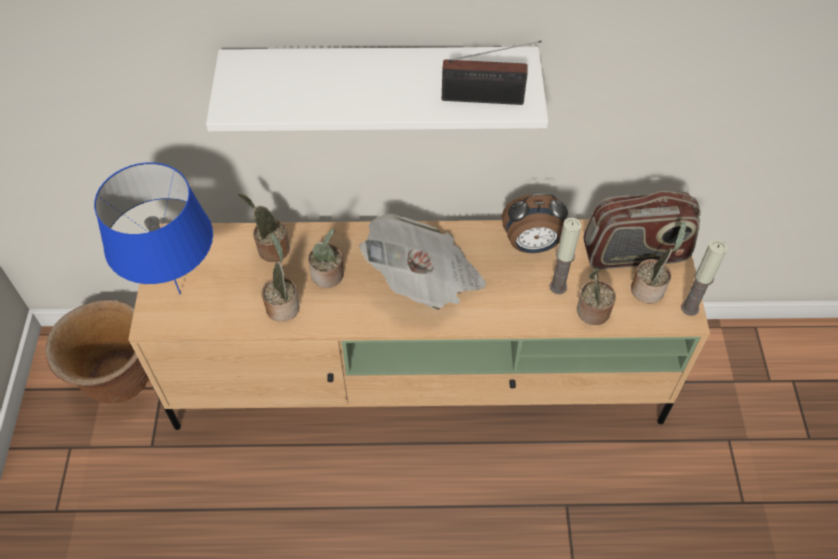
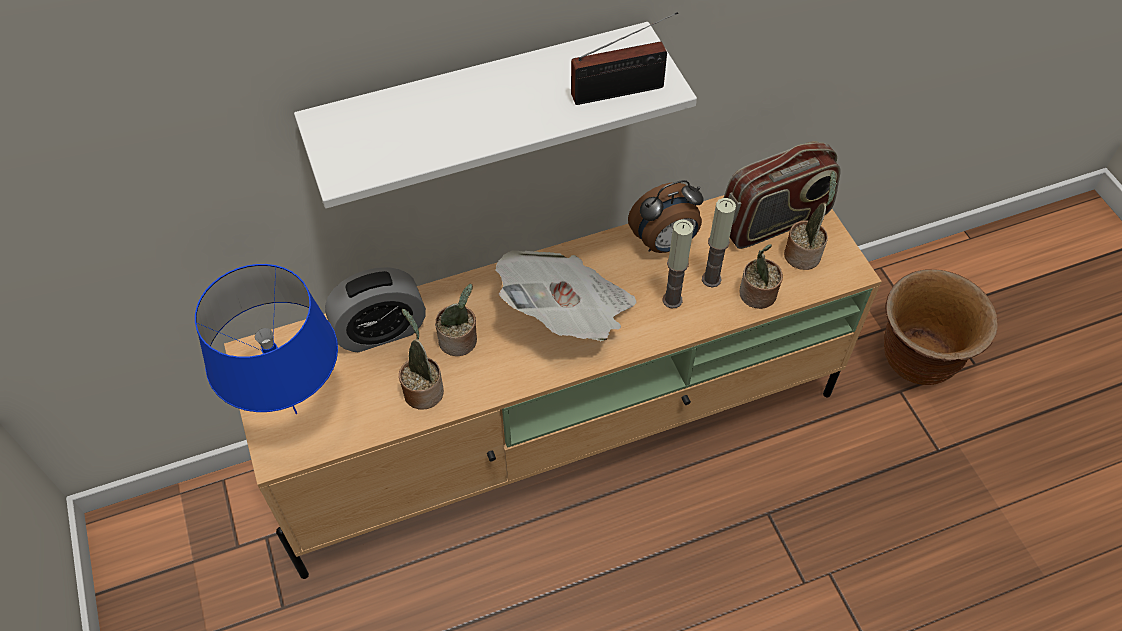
camera: 20 degrees left, 0 degrees up
brown planter [46,300,149,403] -> brown planter moved to [884,269,998,385]
potted plant [238,193,290,262] -> alarm clock [325,267,426,352]
candle [681,240,727,316] -> candle moved to [662,220,693,309]

